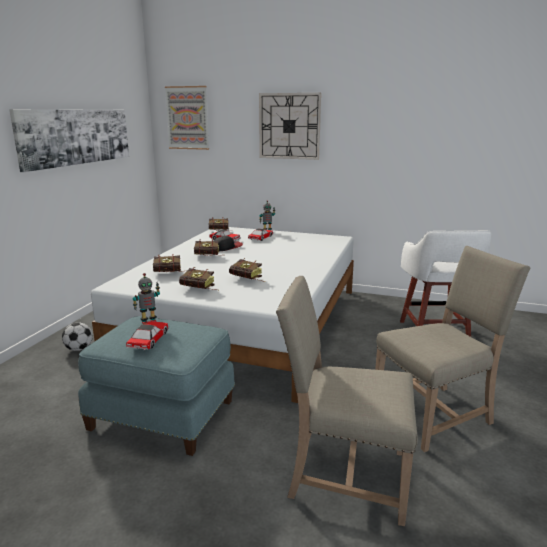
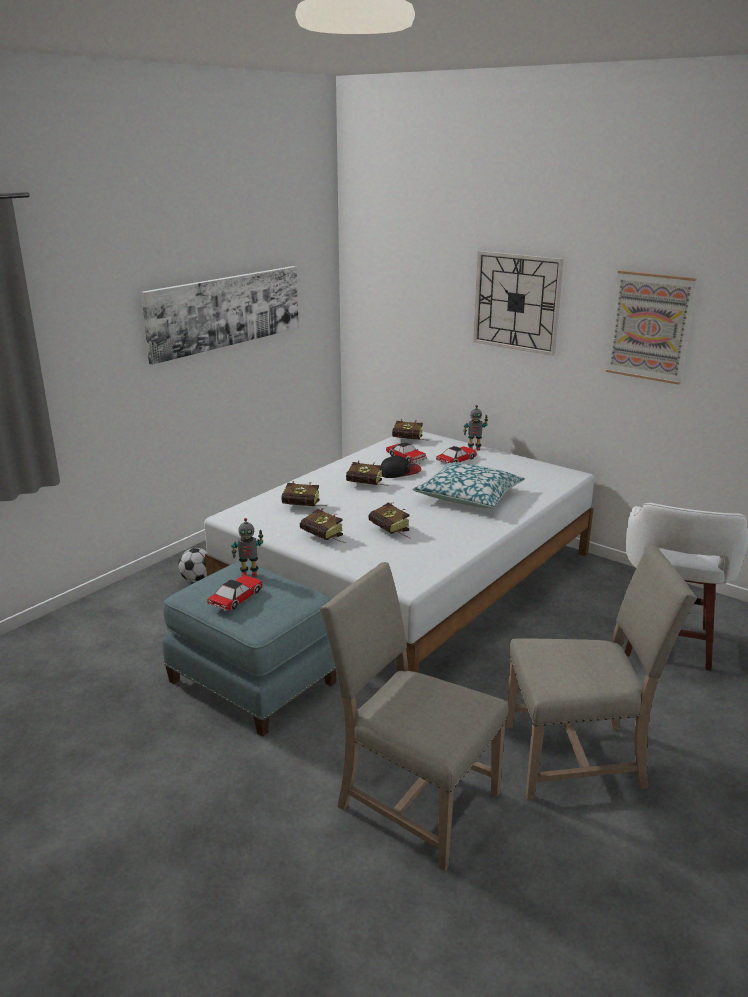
camera: 20 degrees right, 5 degrees up
picture [165,86,209,150] -> picture moved to [606,270,697,385]
none -> pillow [413,462,525,508]

